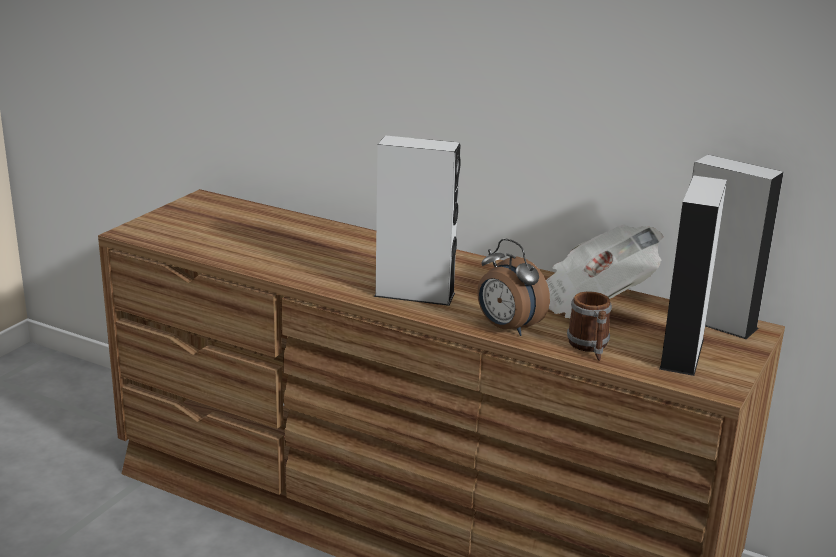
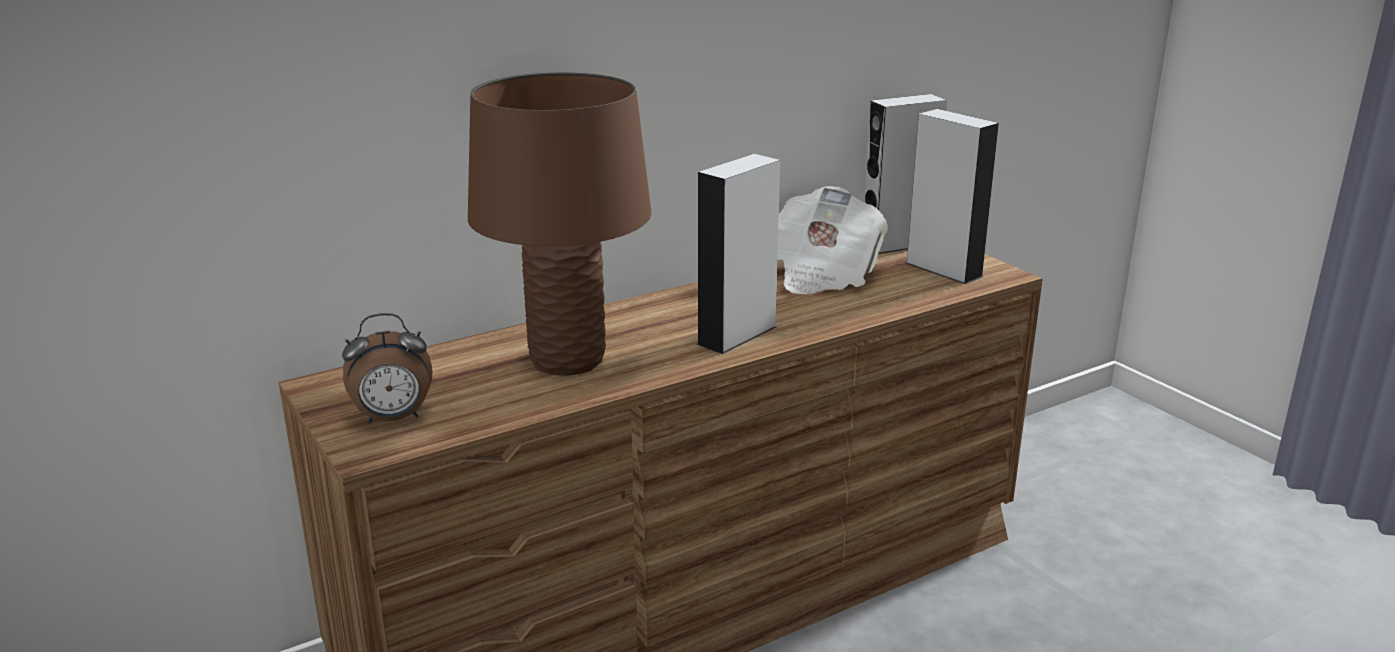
camera: 60 degrees left, 0 degrees up
alarm clock [477,238,550,336] -> alarm clock moved to [342,313,432,424]
mug [567,291,612,361] -> none
none -> brown table lamp [468,72,651,376]

